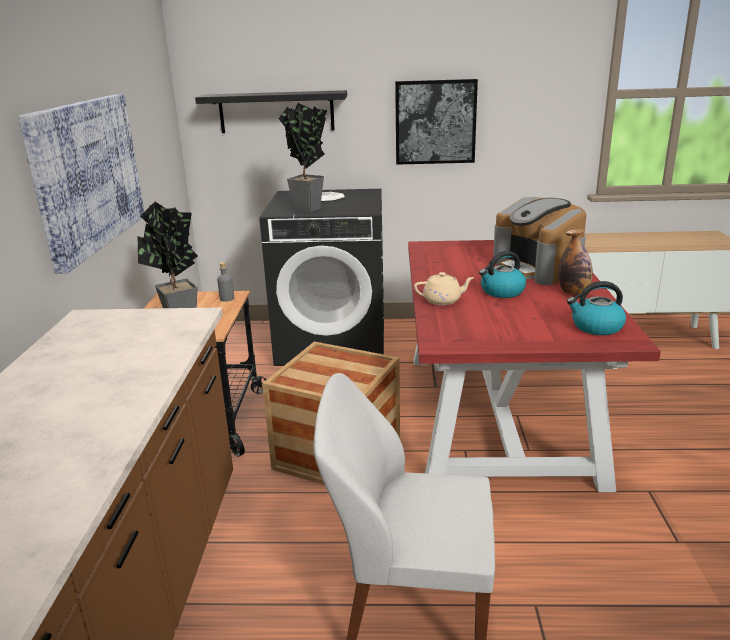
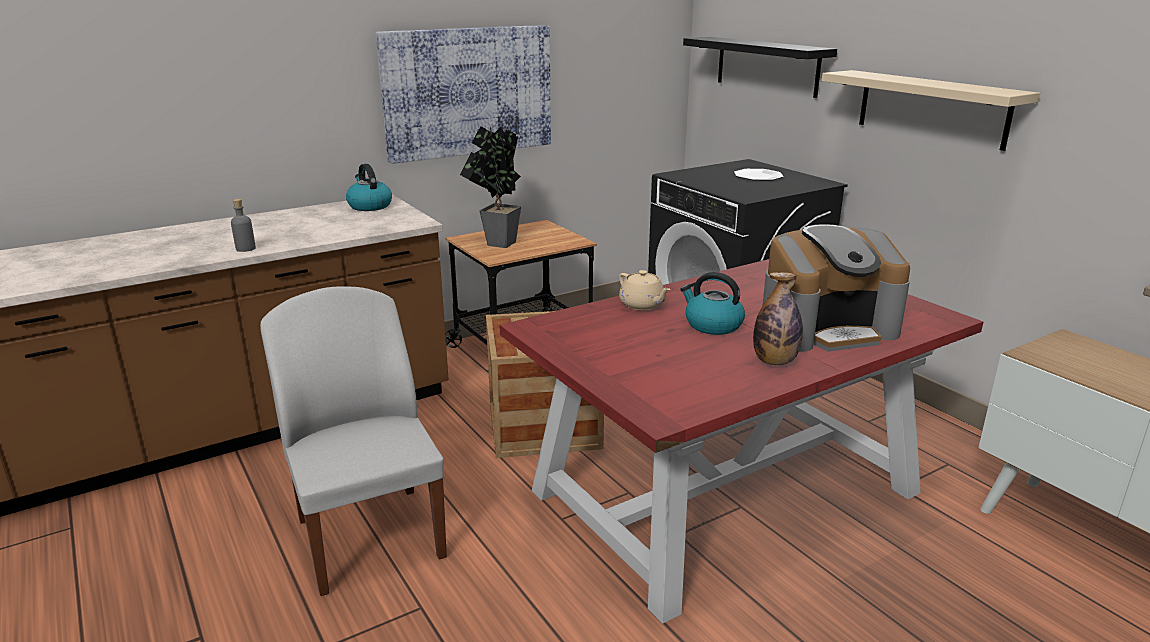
camera: 55 degrees right, 0 degrees up
grey bottle [217,262,234,302] -> grey bottle moved to [231,199,256,252]
potted plant [279,103,328,212] -> none
picture [395,79,478,165] -> beige shelf [822,70,1040,151]
coffee machine [493,197,586,285] -> coffee machine turned 135 degrees counterclockwise [763,224,910,352]
kettle [567,281,626,335] -> kettle moved to [346,164,392,211]

